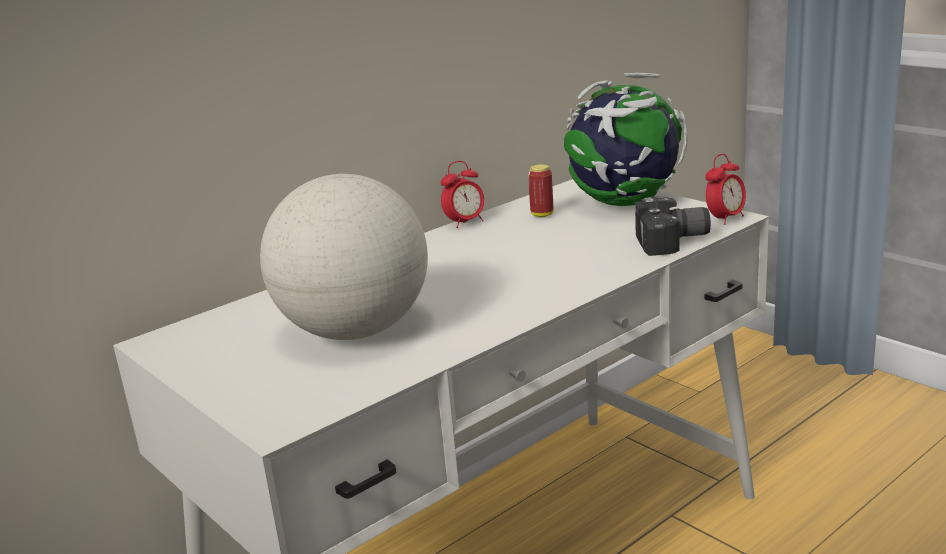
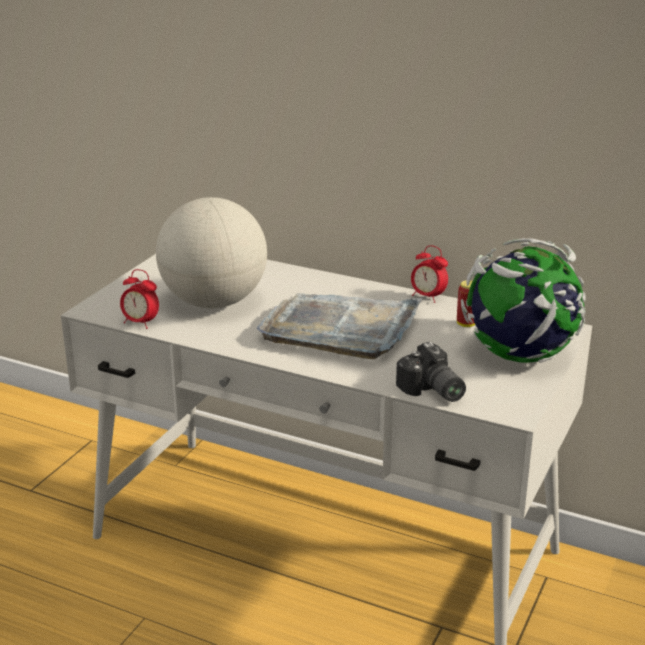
camera: 65 degrees right, 5 degrees up
alarm clock [705,154,746,225] -> alarm clock moved to [120,269,159,329]
none -> grey tray [257,293,423,359]

